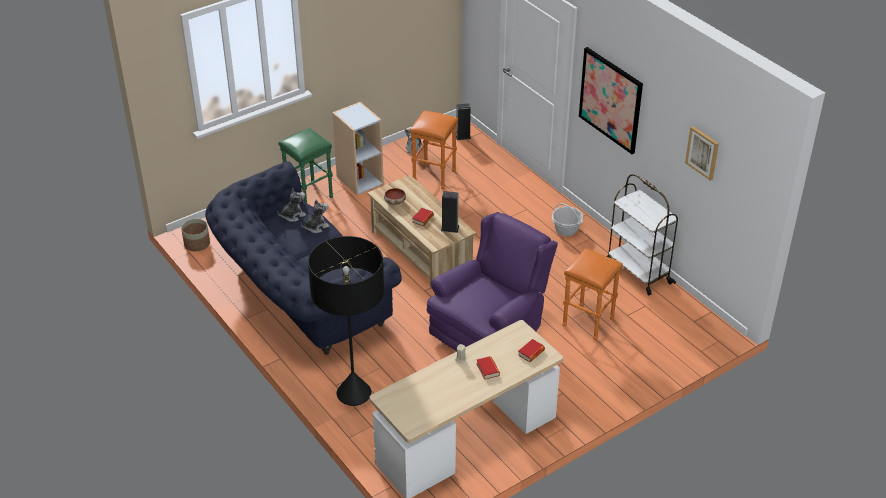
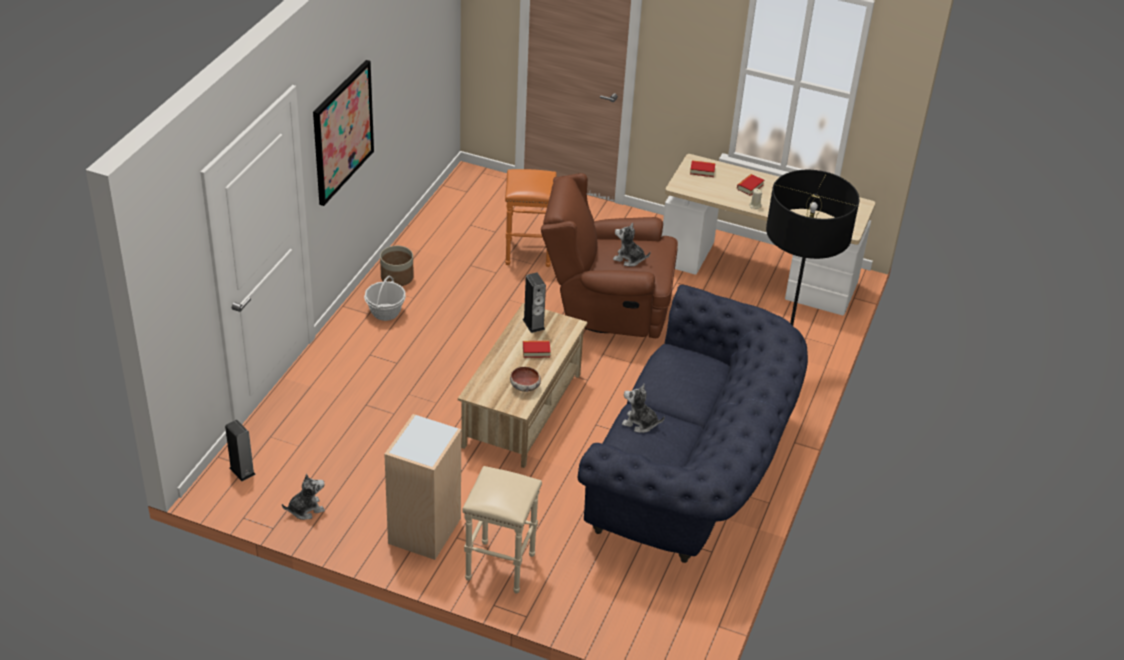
camera: 125 degrees left, 0 degrees up
planter [181,219,210,251] -> planter moved to [380,246,414,286]
plush toy [278,188,306,222] -> plush toy moved to [613,223,651,267]
green stool [279,128,333,203] -> beige stool [462,466,542,593]
orange stool [410,111,458,189] -> none
purple armchair [427,212,558,351] -> brown armchair [541,173,678,338]
white cart [607,174,678,295] -> none
picture [685,126,719,181] -> none

